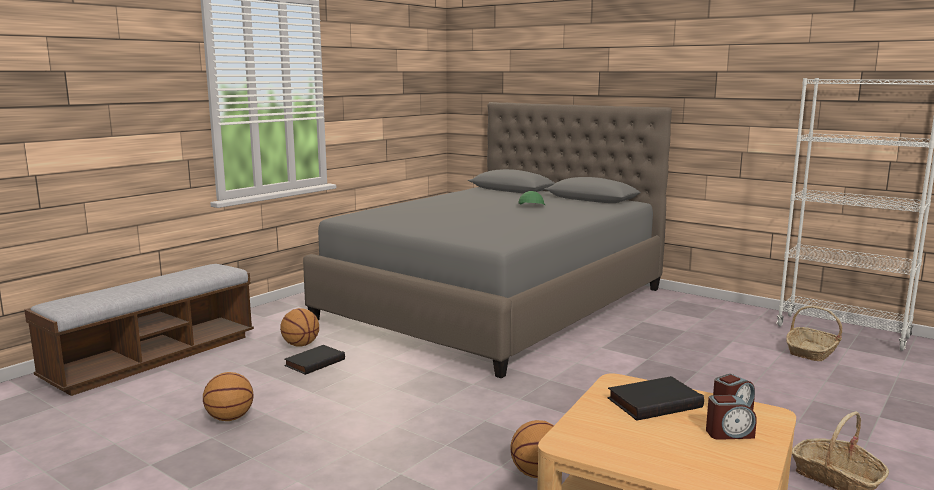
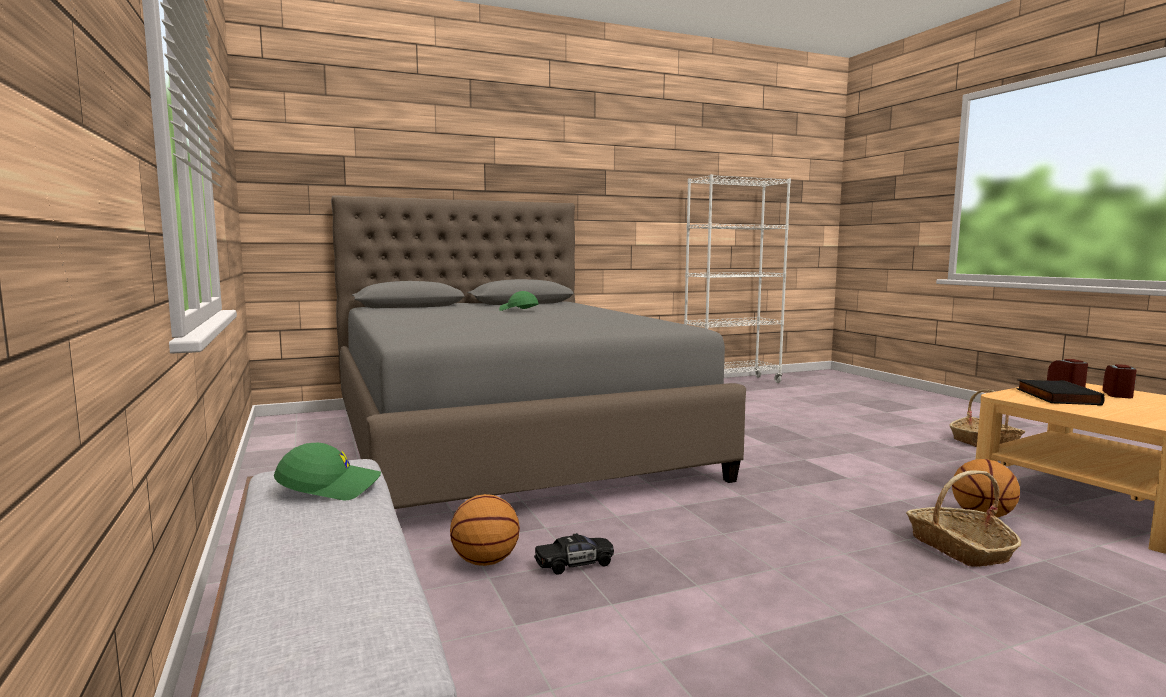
camera: 60 degrees left, 5 degrees down
basketball [203,372,253,421] -> none
black book [284,345,345,375] -> black toy car [534,533,614,575]
basket [786,306,842,361] -> basket moved to [906,470,1022,567]
none -> green cap [274,443,381,500]

